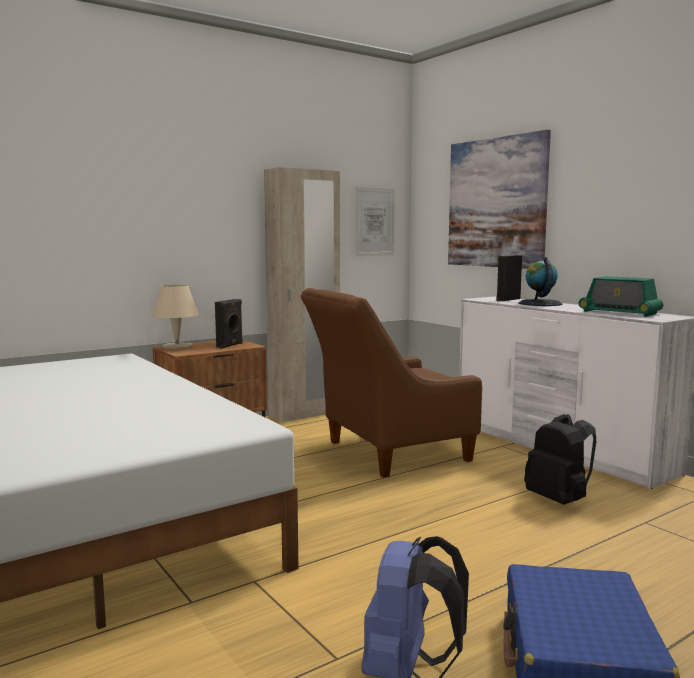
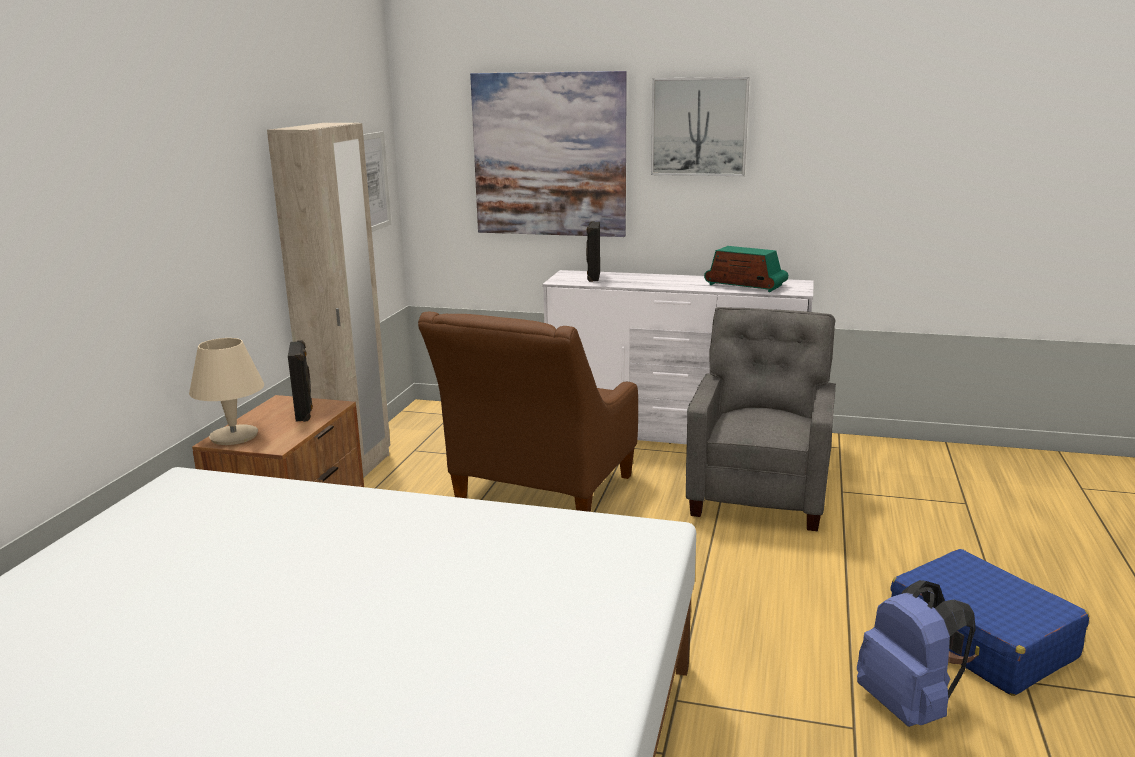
camera: 40 degrees left, 10 degrees up
globe [518,257,563,306] -> none
black backpack [524,414,596,505] -> grey armchair [686,307,836,531]
radio [578,276,663,317] -> radio turned 150 degrees counterclockwise [704,246,788,292]
none -> picture [651,77,750,176]

